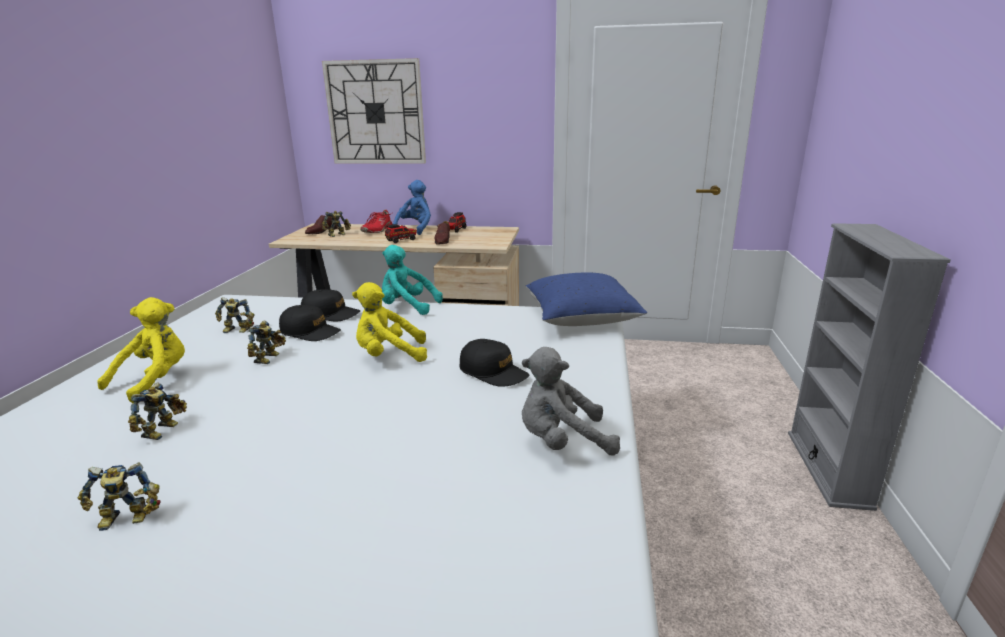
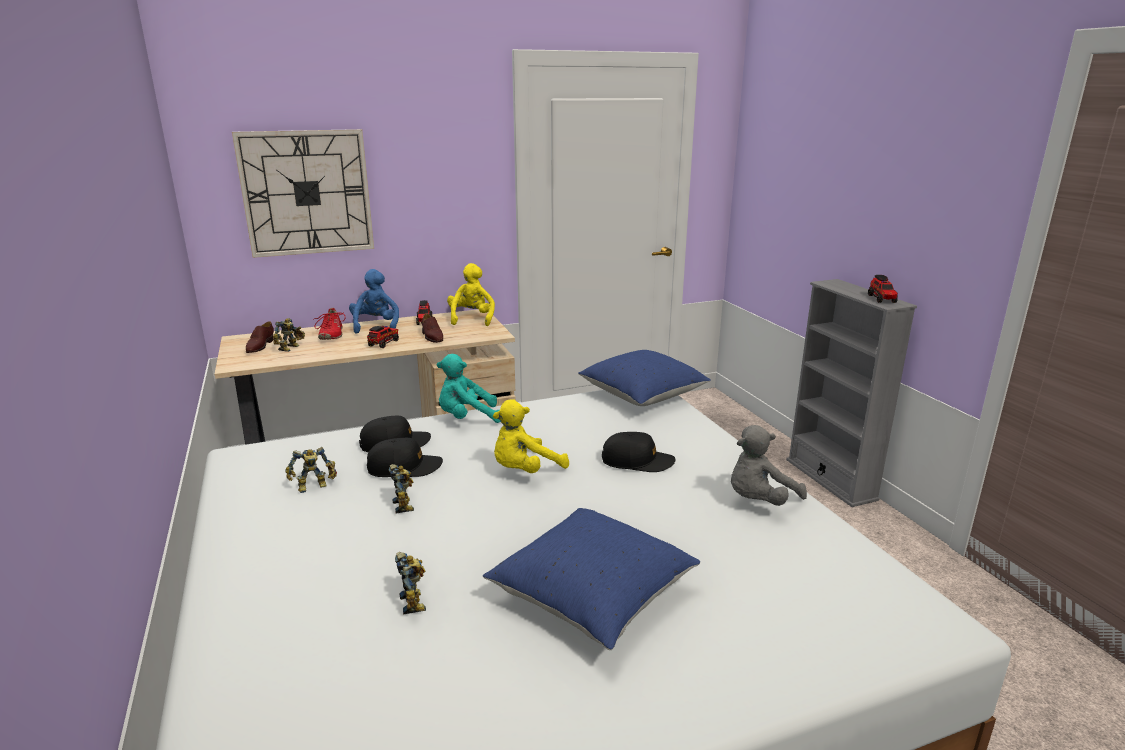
camera: 30 degrees left, 0 degrees up
toy robot [78,462,160,531] -> none
yellow plush toy [97,297,185,404] -> yellow plush toy moved to [447,263,495,326]
none -> blue pillow [483,508,700,650]
none -> toy truck [868,275,898,303]

